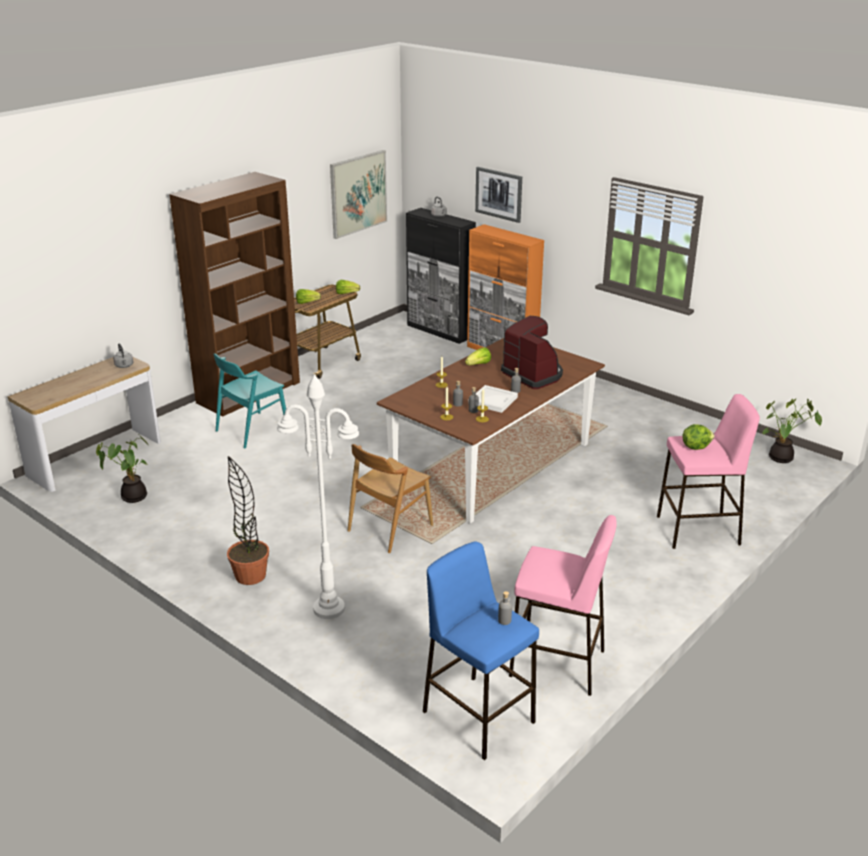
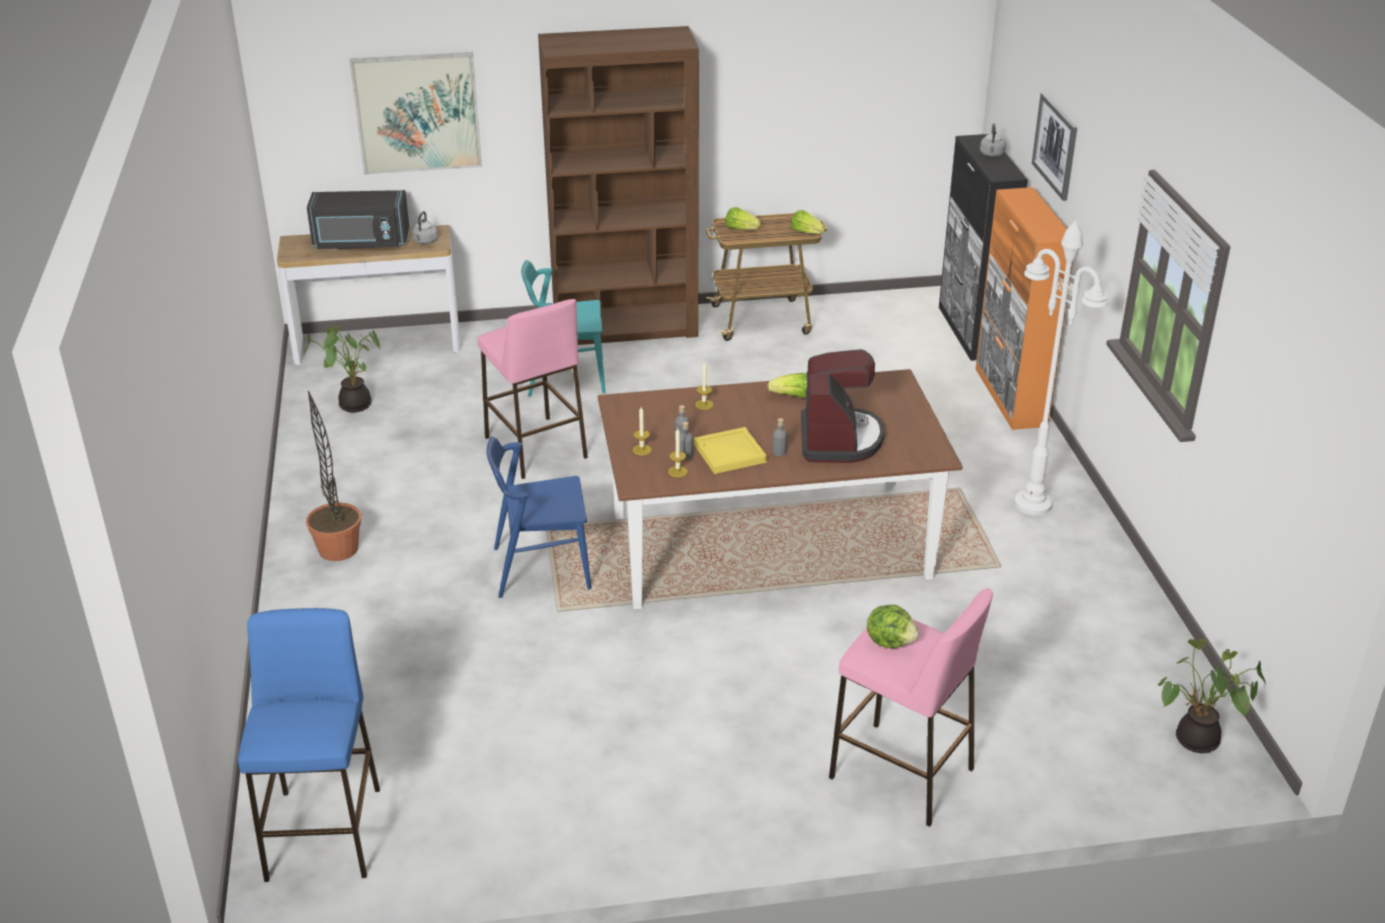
camera: 40 degrees right, 5 degrees up
white floor lamp [277,375,359,619] -> white floor lamp moved to [1014,220,1108,516]
picture [330,150,387,239] -> picture moved to [350,52,482,174]
brown chair [348,444,433,553] -> blue chair [487,437,591,598]
white tray [468,385,518,413] -> yellow tray [694,427,767,474]
grey bottle [498,591,512,625] -> none
pink stool [509,515,617,696] -> pink stool moved to [478,299,588,479]
none -> black microwave [307,190,410,249]

